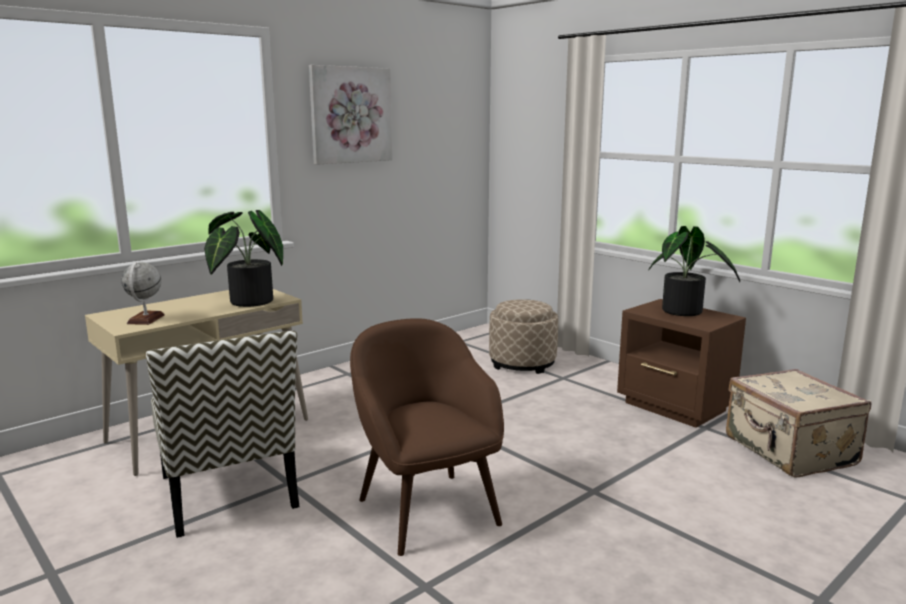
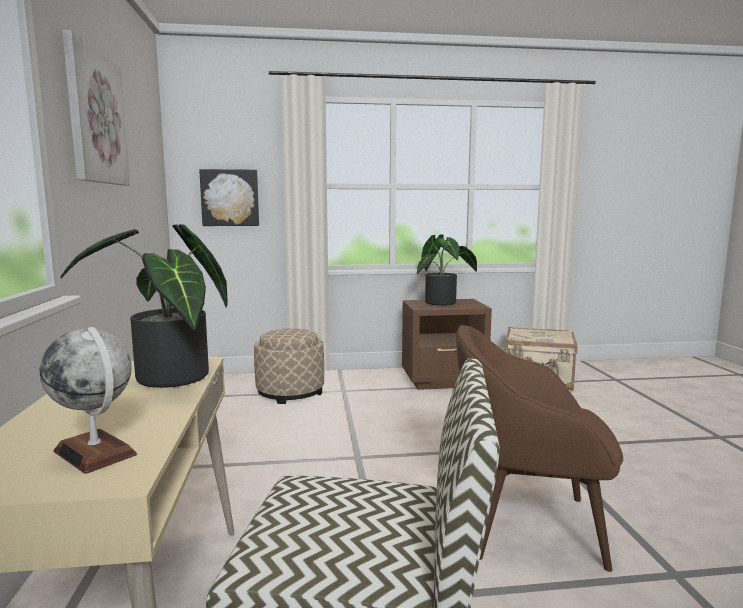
camera: 55 degrees left, 5 degrees down
none -> picture [199,169,259,226]

